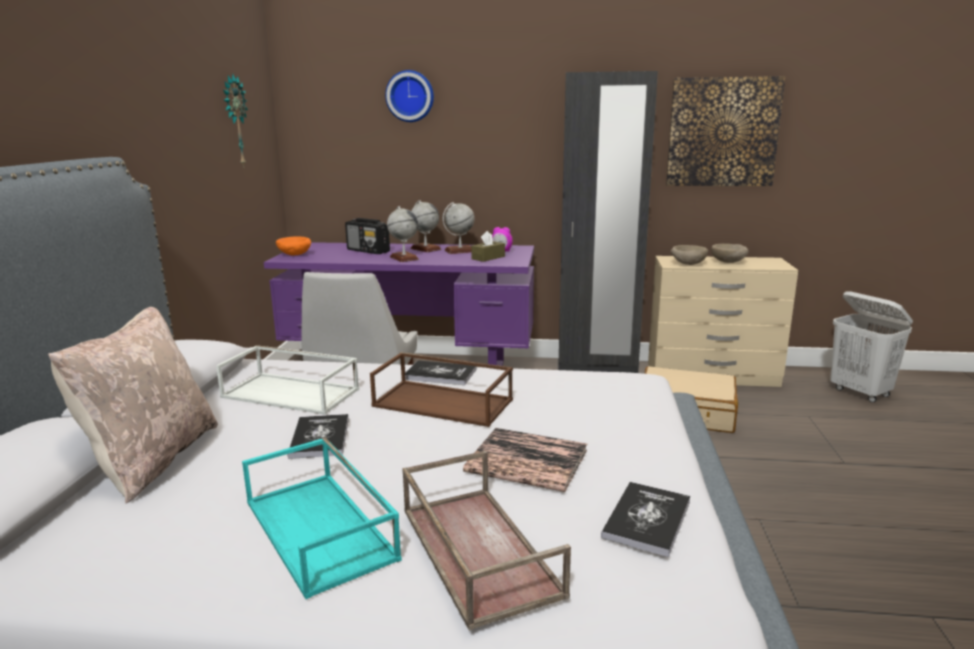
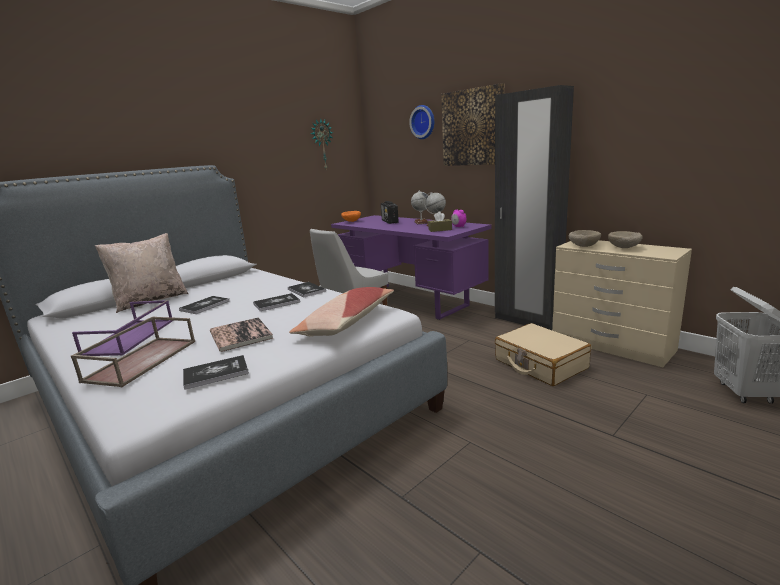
camera: 40 degrees right, 0 degrees up
white tray [216,345,359,415] -> none
turquoise tray [242,438,402,599] -> purple tray [72,300,173,356]
brown tray [370,352,513,427] -> book [253,293,300,311]
globe [387,206,419,262] -> none
picture [666,76,785,186] -> picture moved to [441,83,504,166]
none -> pillow [289,287,394,337]

